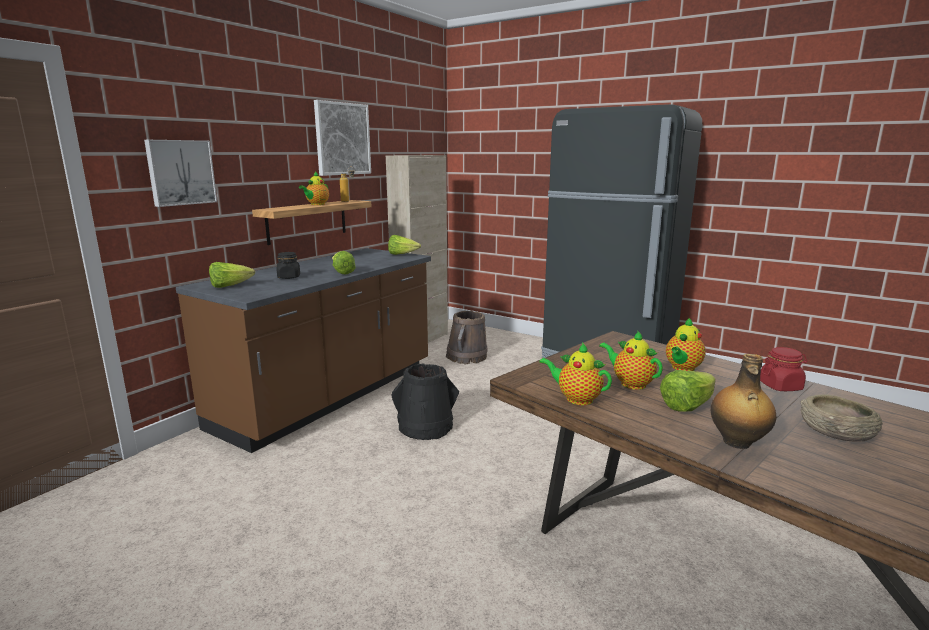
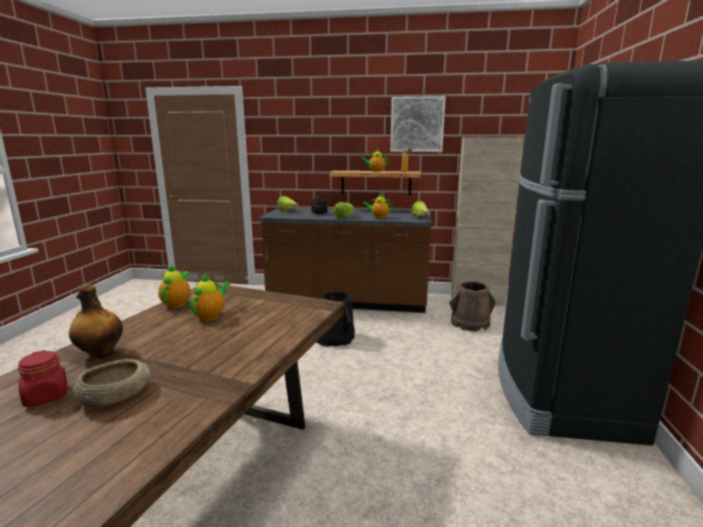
camera: 65 degrees right, 0 degrees up
picture [144,140,217,207] -> none
lettuce [660,370,716,412] -> none
teapot [666,318,706,371] -> teapot moved to [363,193,393,218]
red jar [760,347,807,391] -> red jar moved to [18,350,67,407]

